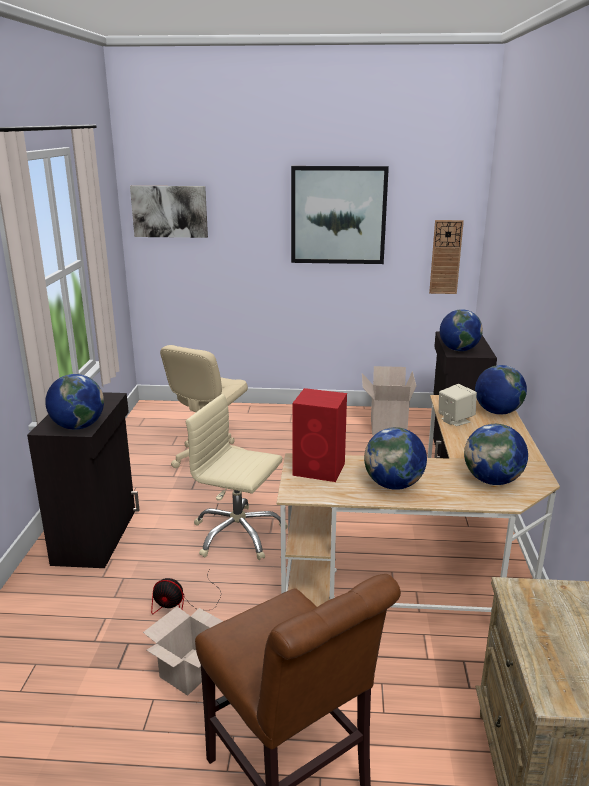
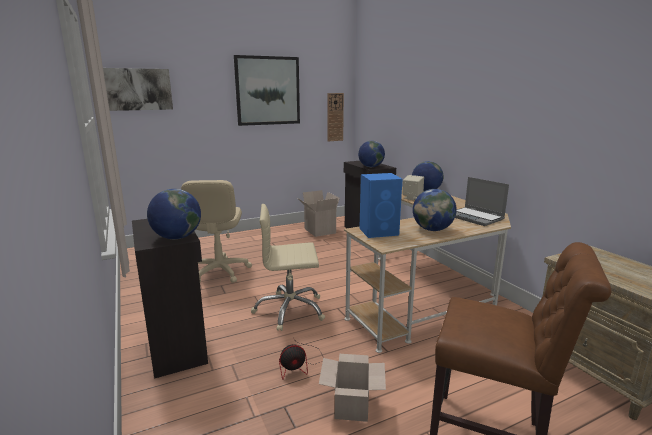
camera: 30 degrees left, 5 degrees down
red speaker [292,388,347,482] -> blue speaker [359,173,402,238]
globe [464,424,528,485] -> laptop [455,177,509,226]

